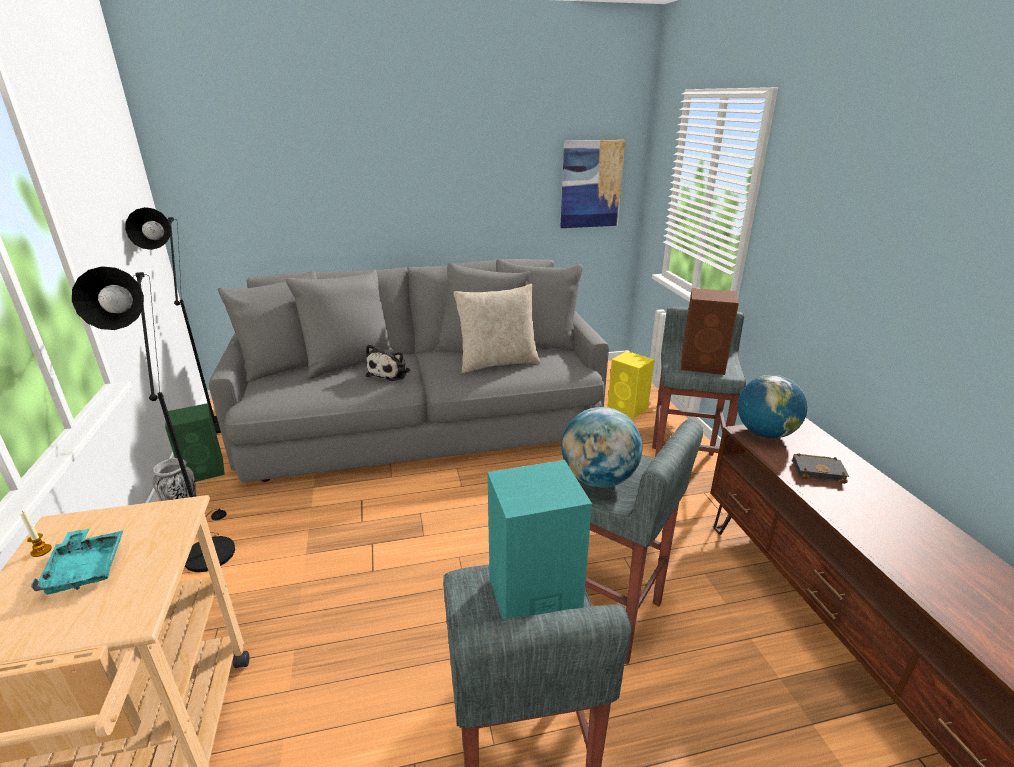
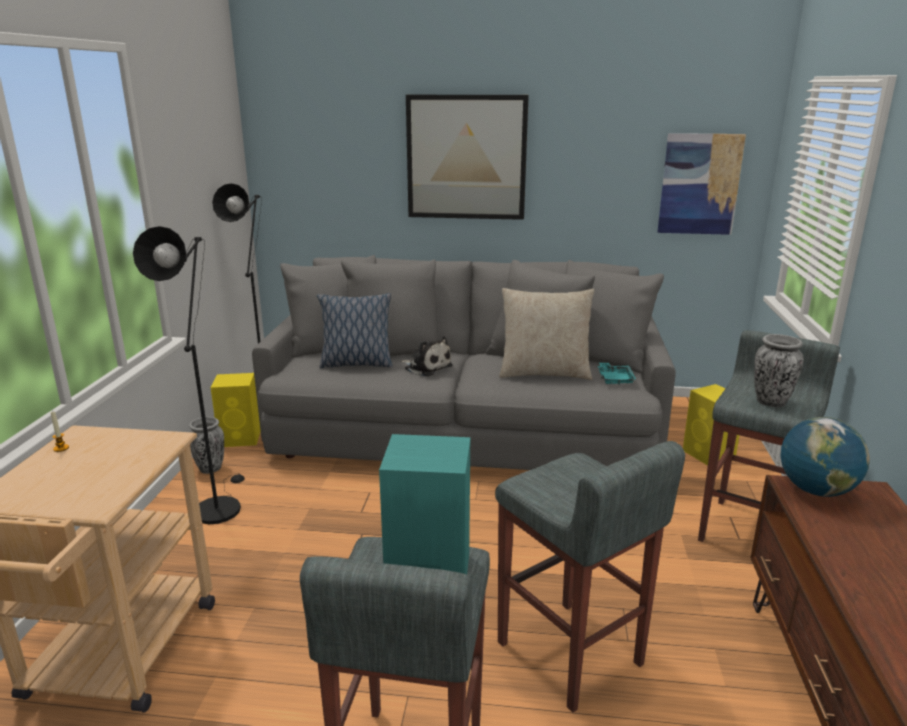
camera: 20 degrees right, 5 degrees down
turquoise tray [31,528,123,595] -> turquoise tray moved to [598,363,636,385]
green speaker [165,403,225,482] -> yellow speaker [211,373,261,447]
plush toy [366,344,410,381] -> plush toy turned 90 degrees counterclockwise [401,336,453,376]
globe [561,407,643,487] -> none
brown speaker [681,288,739,375] -> vase [754,334,804,407]
black book [792,453,849,484] -> none
none -> pillow [317,293,392,368]
none -> picture [406,95,529,220]

